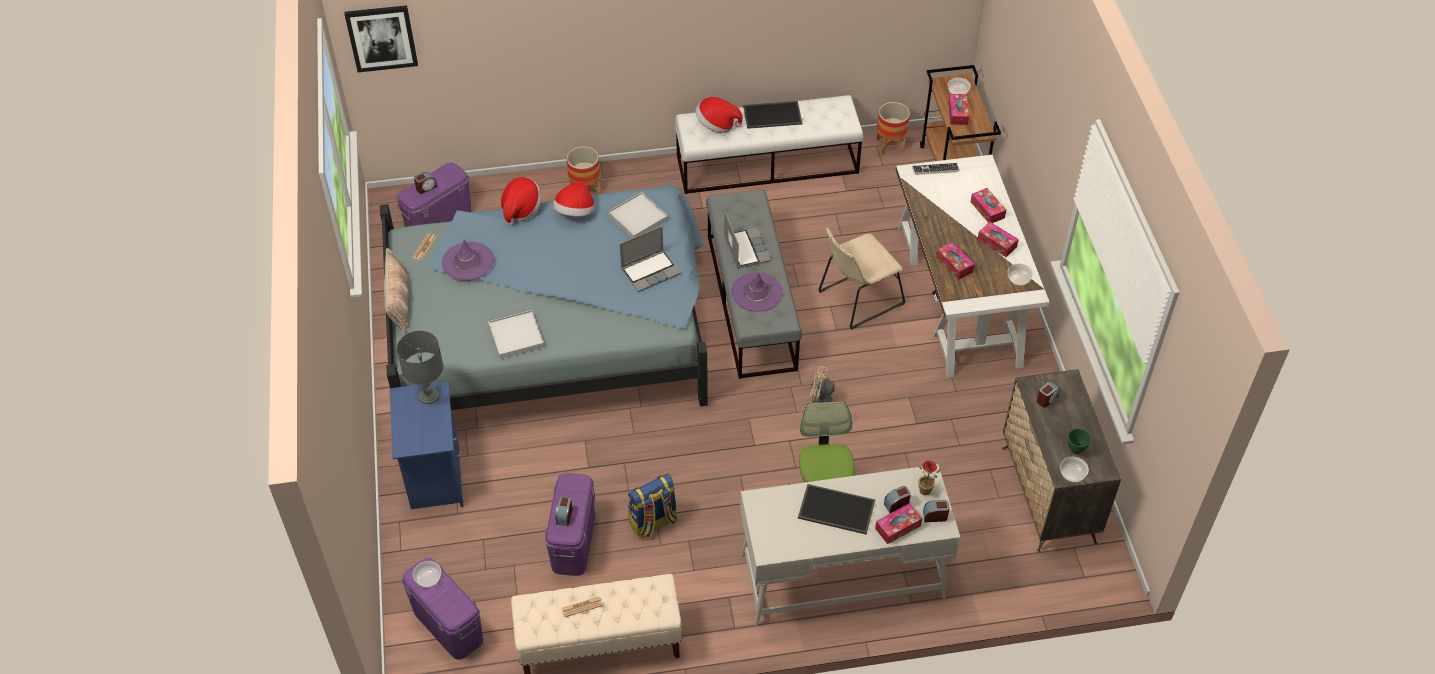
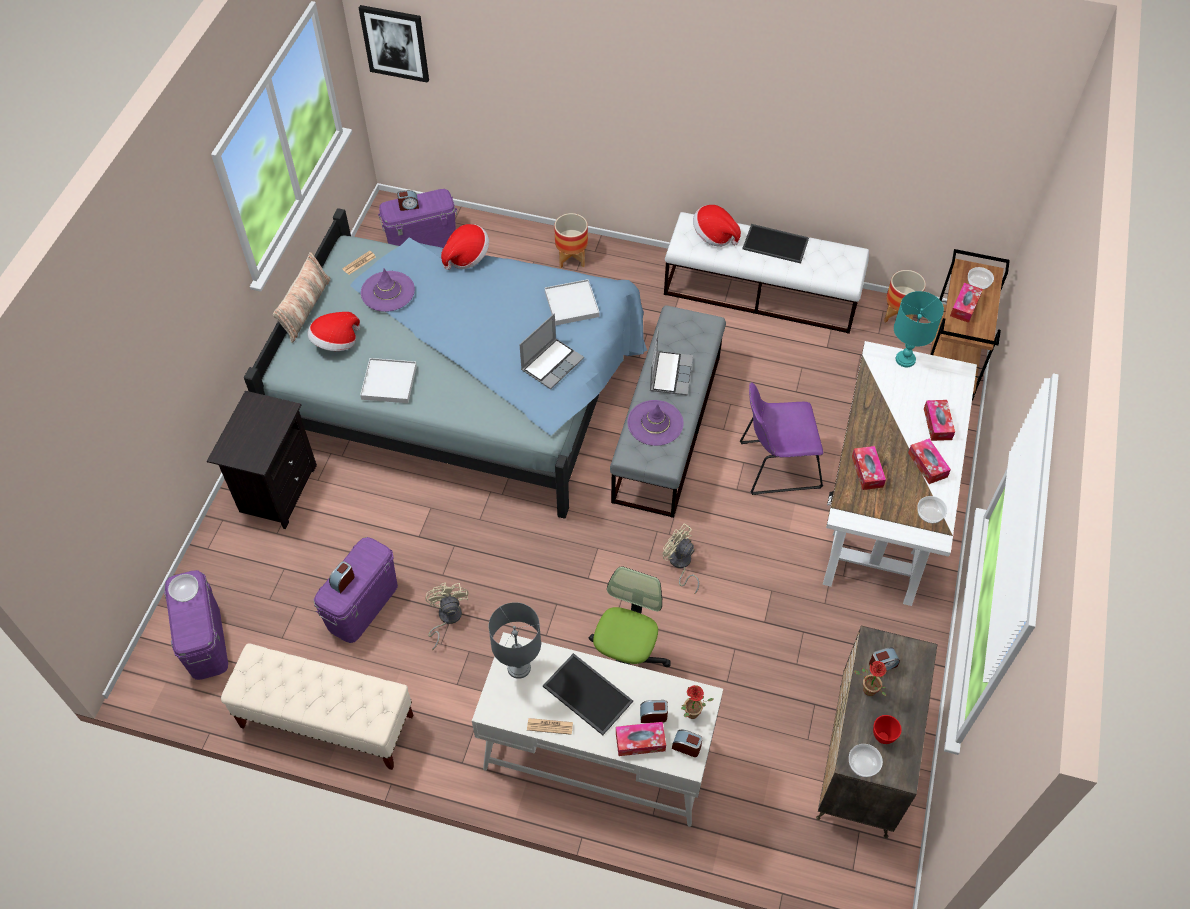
camera: 25 degrees right, 5 degrees up
blue nightstand [389,381,464,509] -> black nightstand [207,391,317,529]
grey table lamp [397,331,443,404] -> grey table lamp moved to [489,602,541,679]
hat [553,181,594,217] -> hat moved to [307,312,360,351]
newspaper [562,597,603,617] -> newspaper moved to [527,718,573,735]
laptop [620,226,681,292] -> laptop turned 45 degrees counterclockwise [519,314,584,389]
backpack [628,474,677,539] -> beige fan [425,583,468,650]
beige chair [818,228,905,330] -> purple chair [740,382,823,495]
keyboard [912,163,960,175] -> turquoise table lamp [894,291,944,367]
green bowl [1068,428,1091,454] -> red bowl [873,715,902,744]
none -> potted plant [854,661,887,696]

